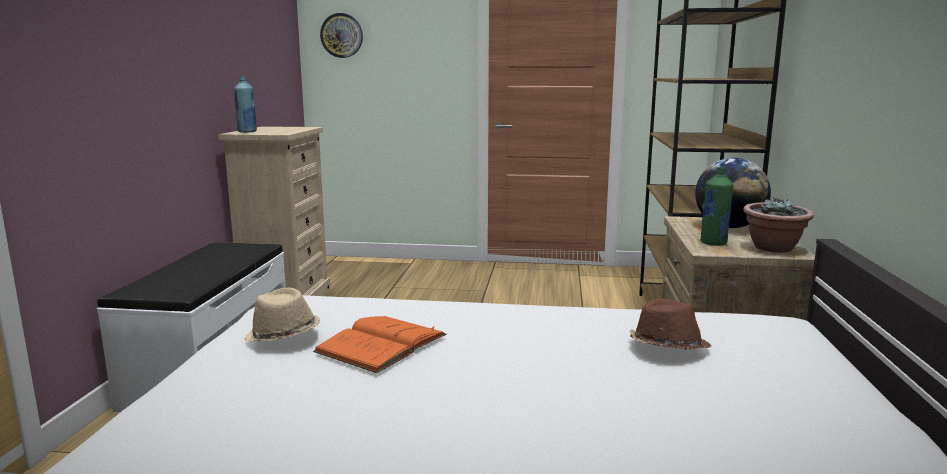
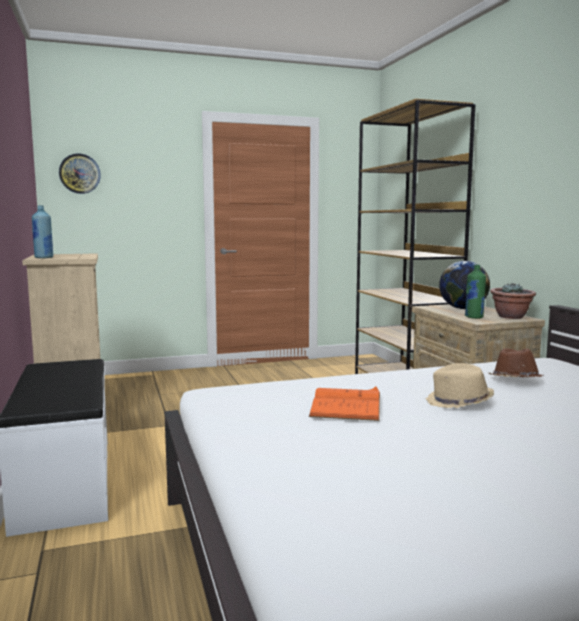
camera: 25 degrees left, 5 degrees down
beige hat [244,288,320,342] -> beige hat moved to [425,363,494,408]

